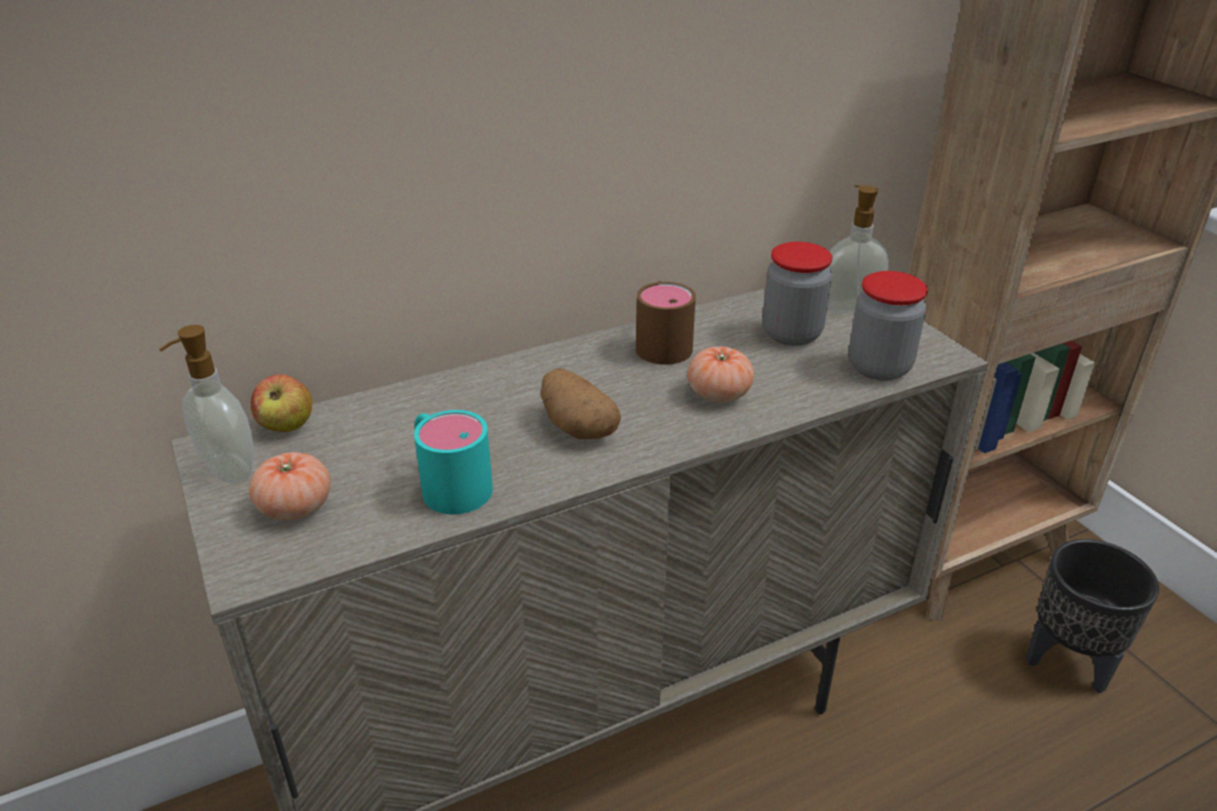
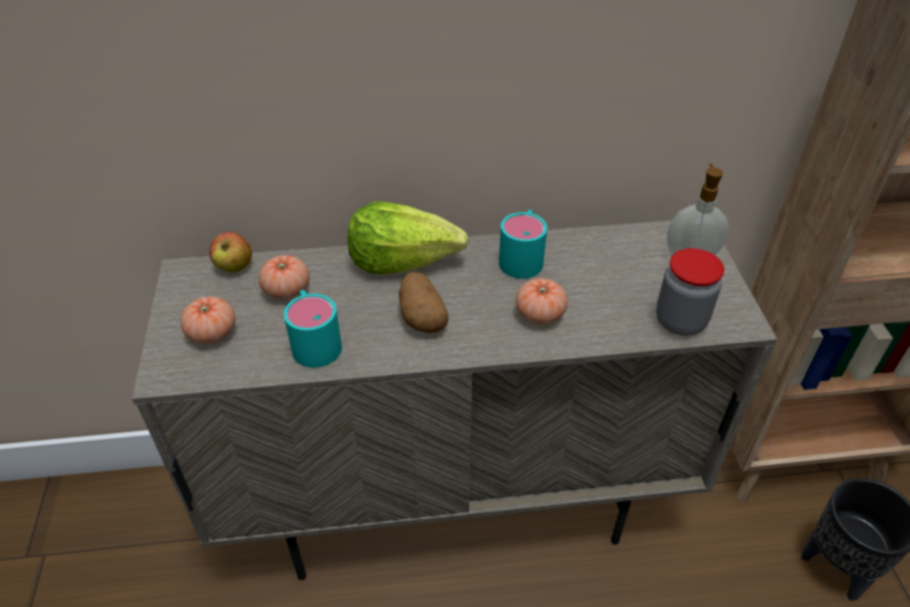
camera: 20 degrees right, 10 degrees up
soap dispenser [159,325,254,483] -> none
brown mug [636,281,696,365] -> turquoise mug [499,210,547,279]
jar [762,242,832,346] -> none
none -> tomato [259,255,310,300]
none -> lettuce [347,201,469,274]

